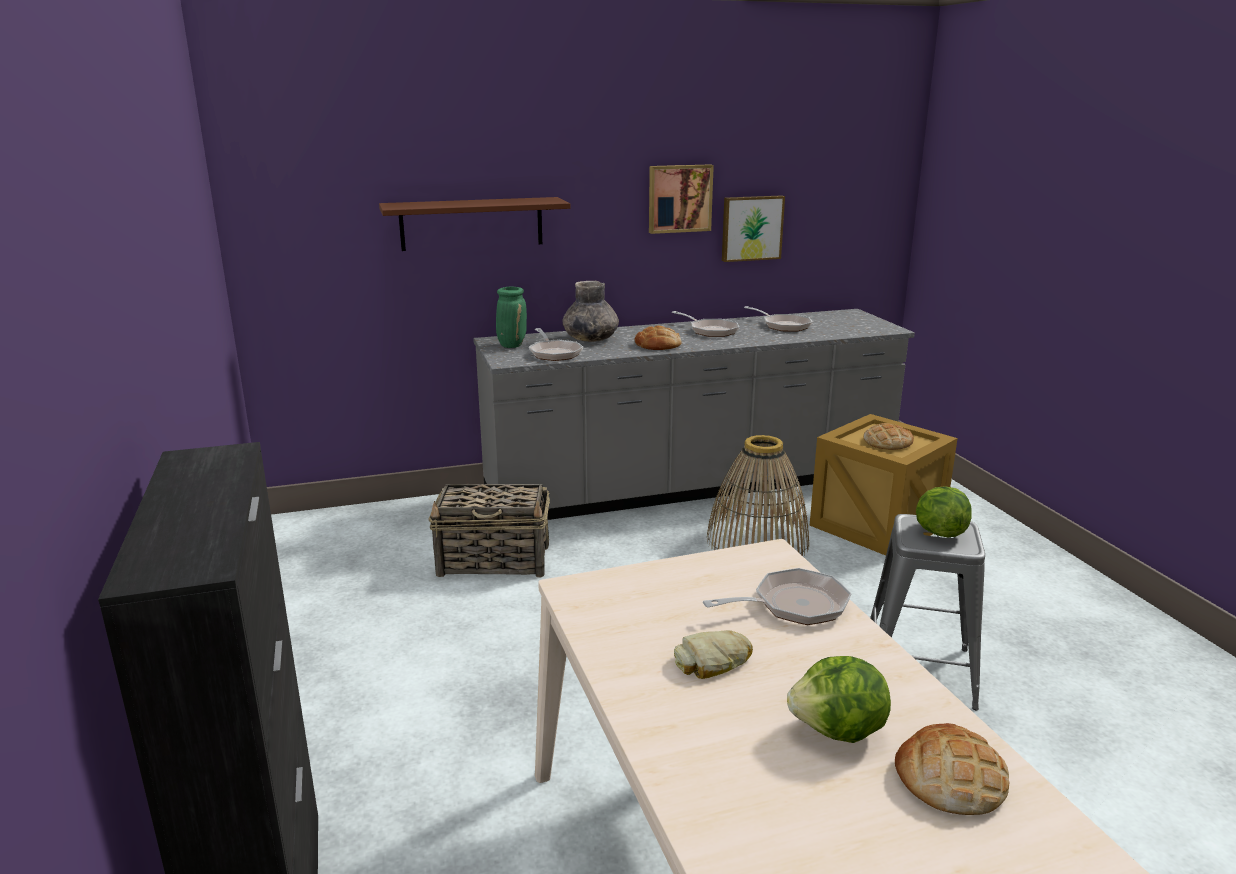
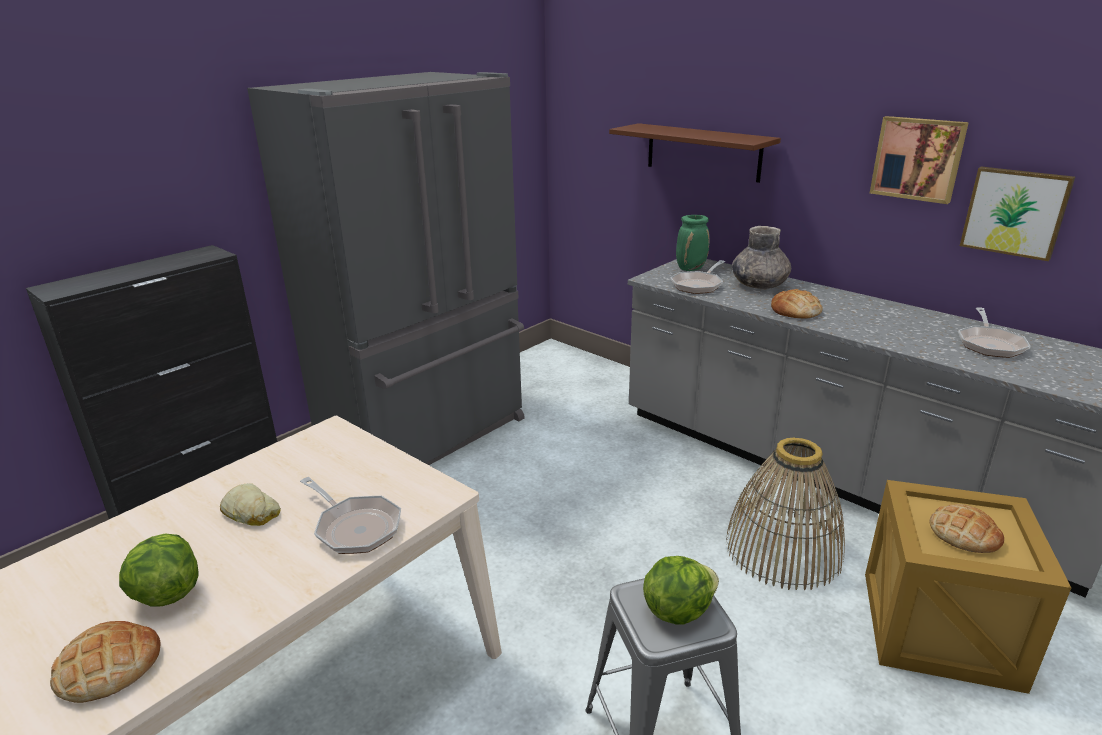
camera: 60 degrees right, 5 degrees up
basket [428,484,550,577] -> none
frying pan [672,311,739,337] -> none
none -> grey fridge [247,72,525,465]

